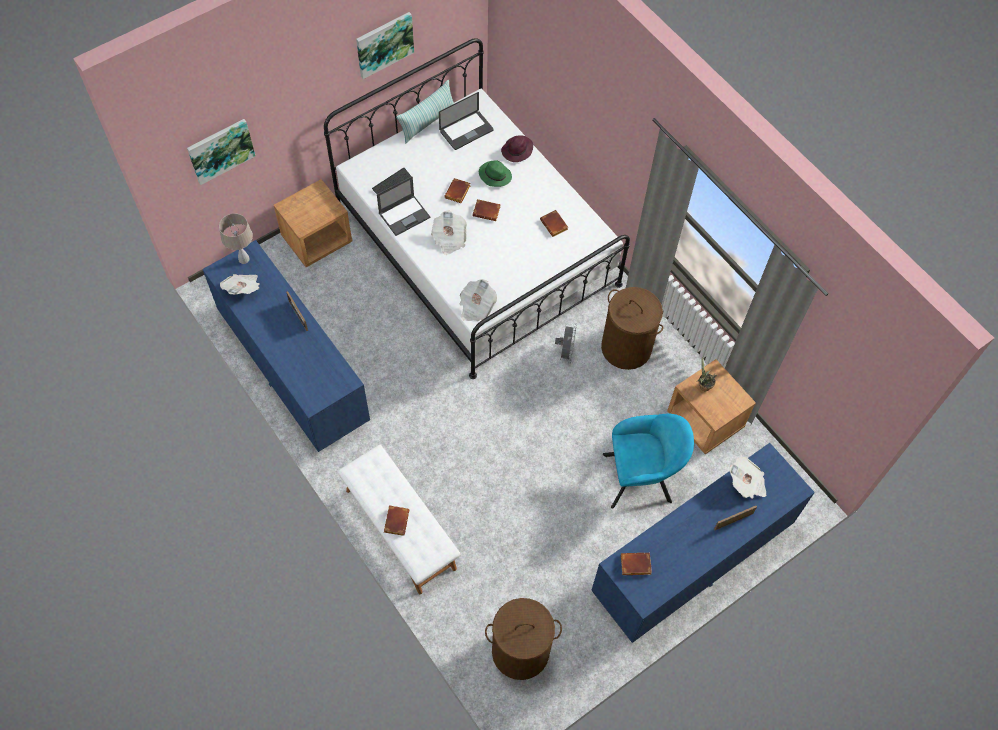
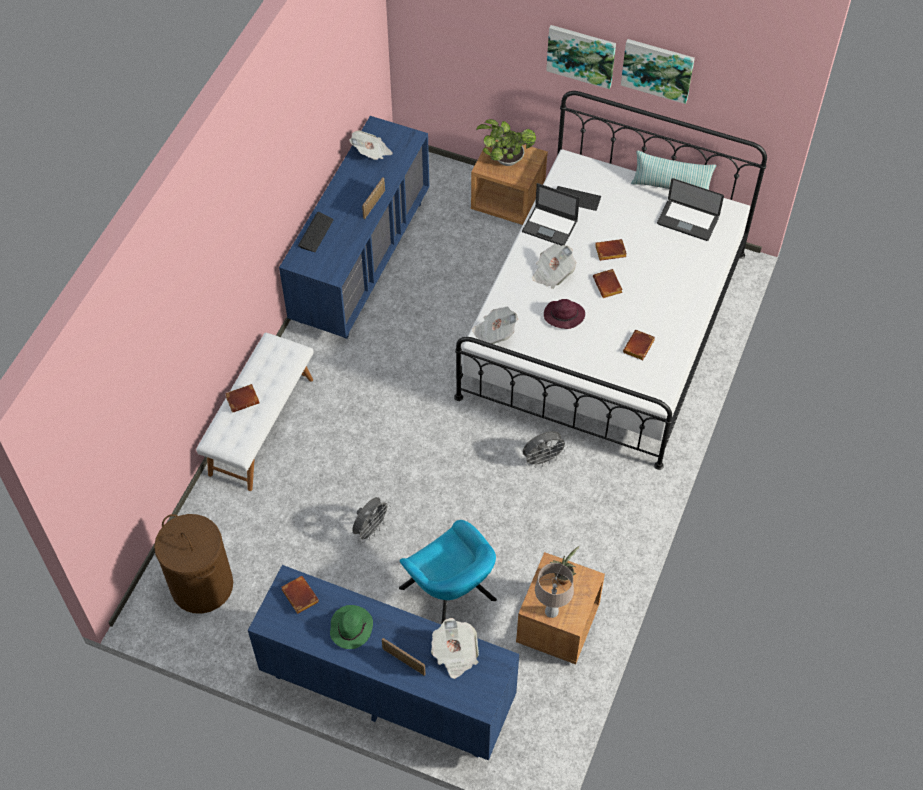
camera: 60 degrees right, 5 degrees down
picture [187,119,255,185] -> picture moved to [546,25,616,89]
beige table lamp [219,213,253,264] -> beige table lamp moved to [535,563,574,618]
green hat [479,160,512,187] -> green hat moved to [330,605,373,649]
purple hat [501,136,533,162] -> purple hat moved to [544,299,585,329]
brown laundry basket [601,287,664,370] -> none
none -> keyboard [298,212,334,252]
none -> grey fan [352,497,391,543]
none -> potted plant [476,119,536,166]

